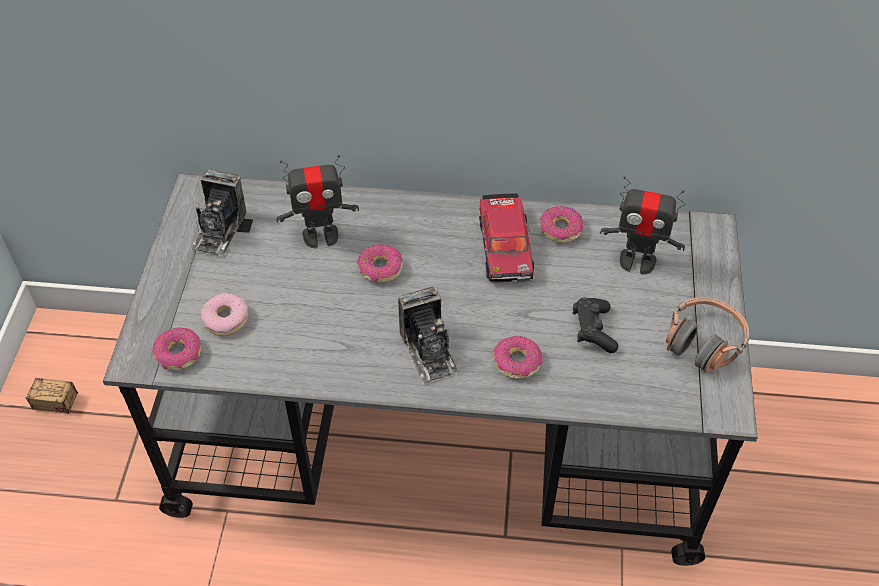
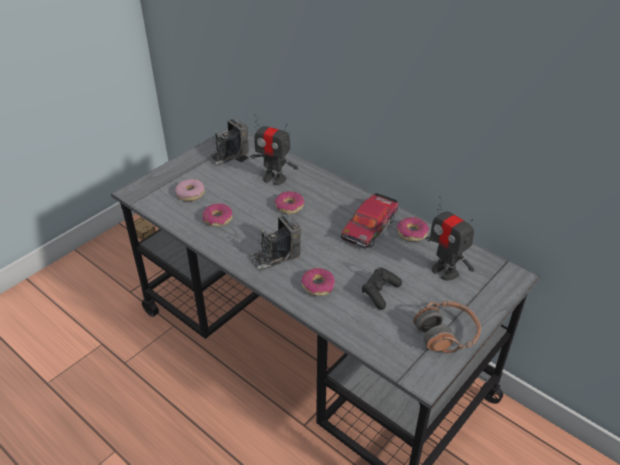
camera: 35 degrees right, 10 degrees down
donut [152,327,201,370] -> donut moved to [203,203,233,227]
camera [398,286,459,384] -> camera turned 45 degrees clockwise [248,214,301,272]

